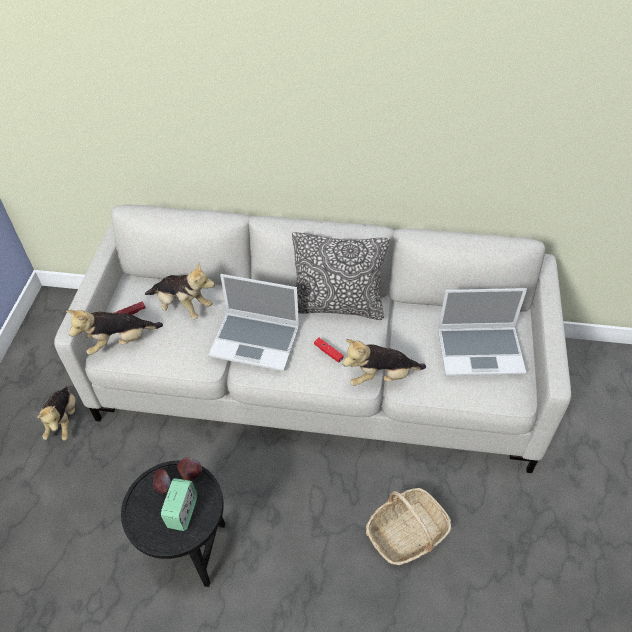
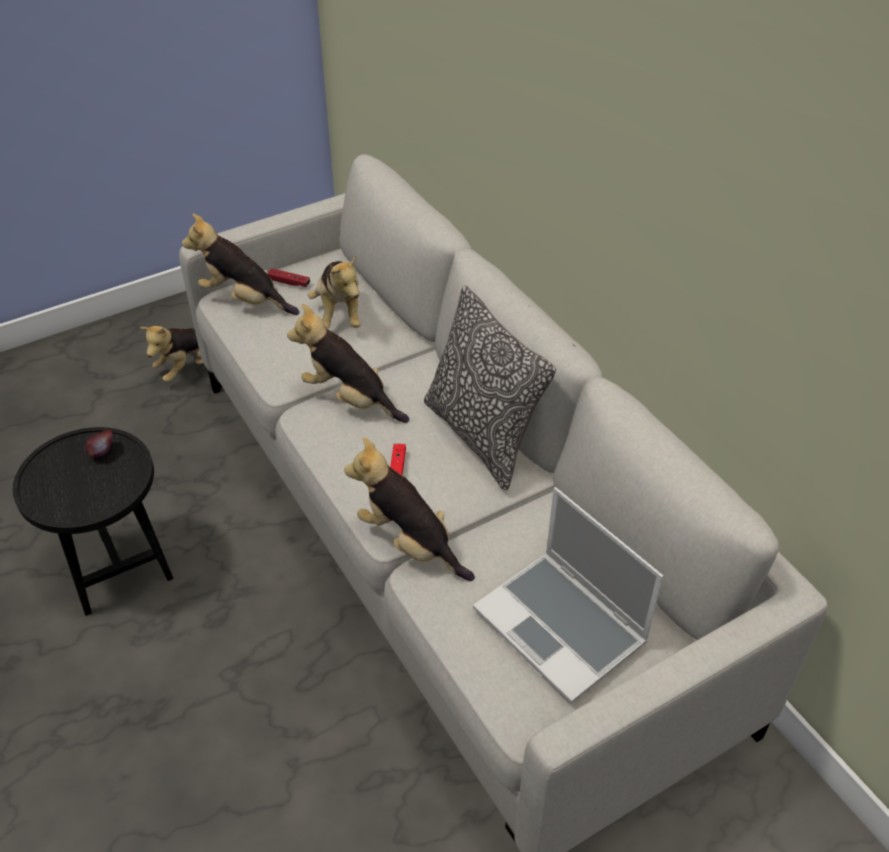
camera: 50 degrees right, 5 degrees down
alarm clock [161,478,197,531] -> none
apple [177,457,202,481] -> none
laptop [209,274,299,372] -> plush toy [287,304,409,423]
basket [366,488,451,565] -> none

